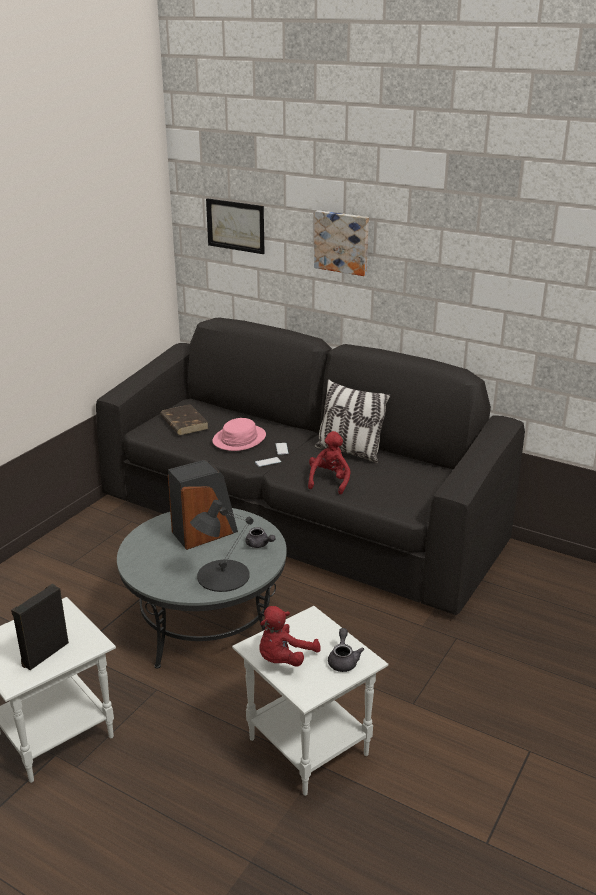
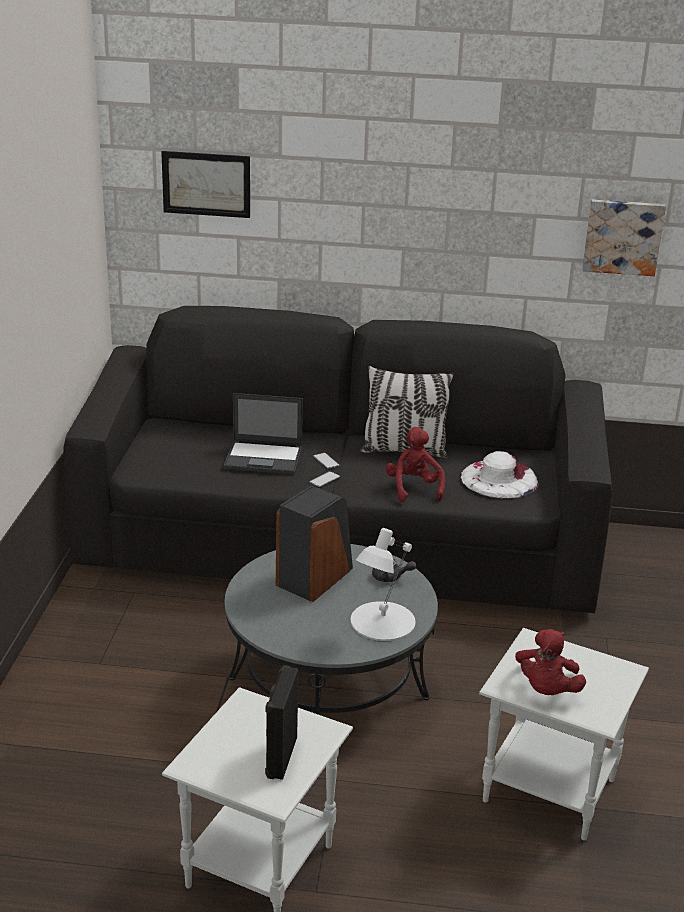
camera: 25 degrees left, 0 degrees up
brown book [160,404,209,435] -> none
black table lamp [190,500,254,592] -> white table lamp [351,528,416,641]
pink hat [212,418,266,451] -> laptop [223,393,303,474]
picture [314,210,369,276] -> picture moved to [582,200,666,276]
grey teapot [328,628,364,672] -> none
none -> white hat [461,451,539,499]

